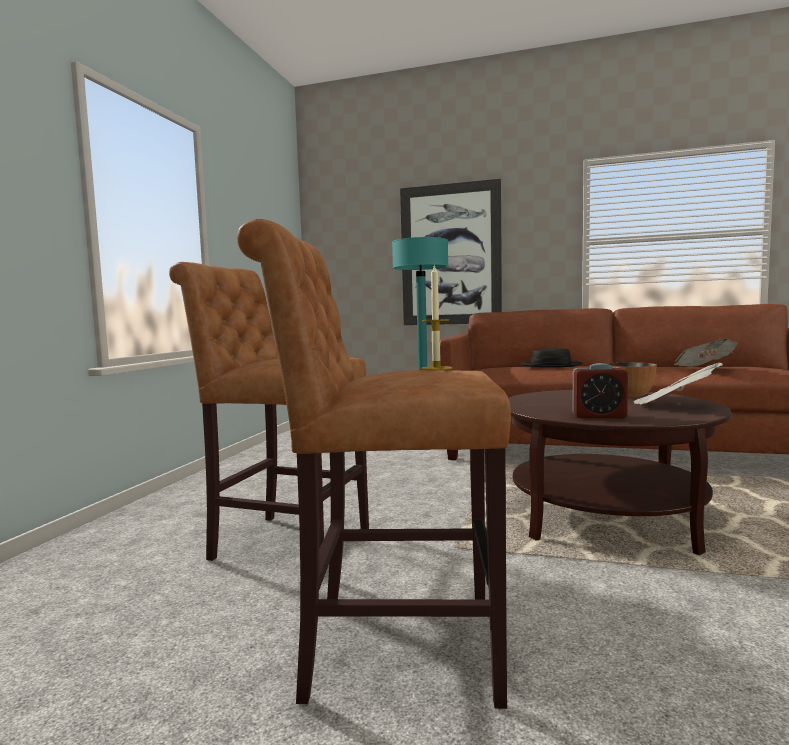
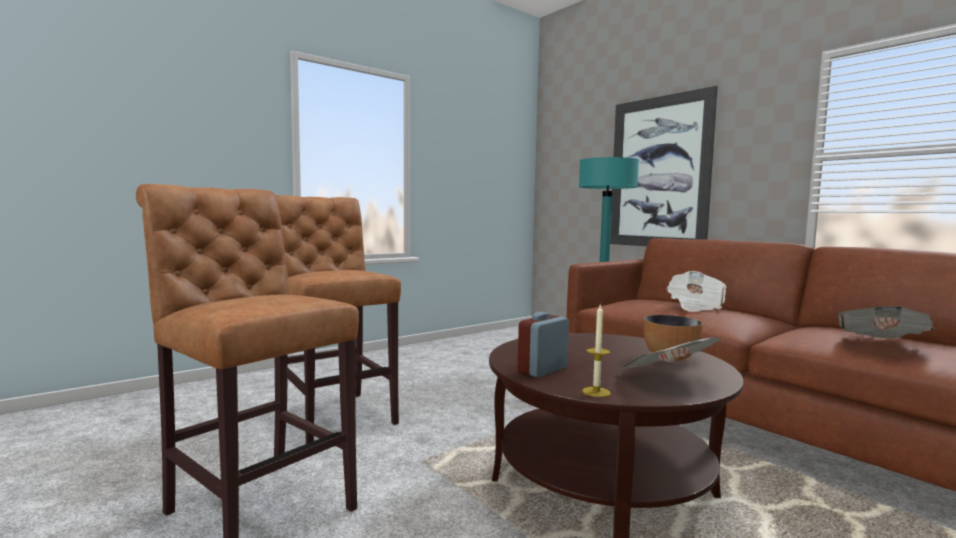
camera: 35 degrees right, 0 degrees up
candle [421,265,452,370] -> candle moved to [582,305,611,397]
black hat [520,348,582,367] -> newspaper [667,271,727,312]
alarm clock [572,363,628,418] -> alarm clock turned 90 degrees clockwise [518,312,569,378]

